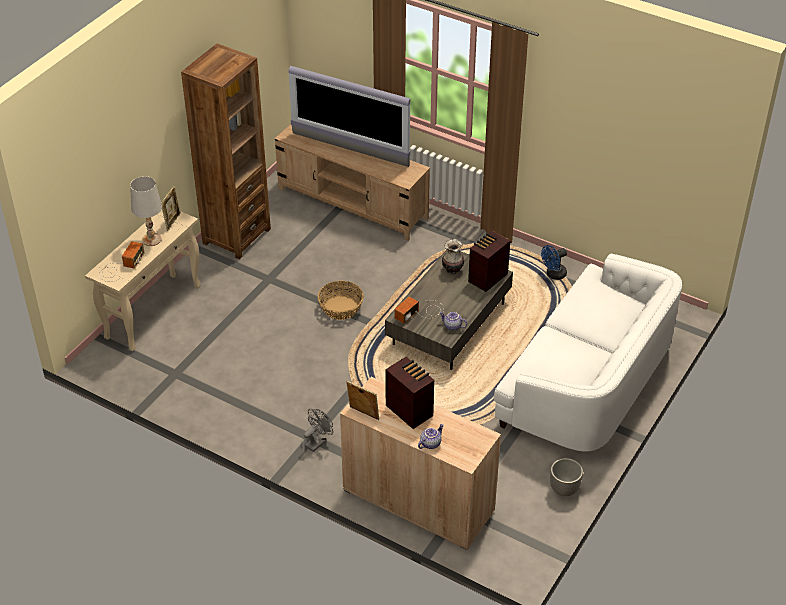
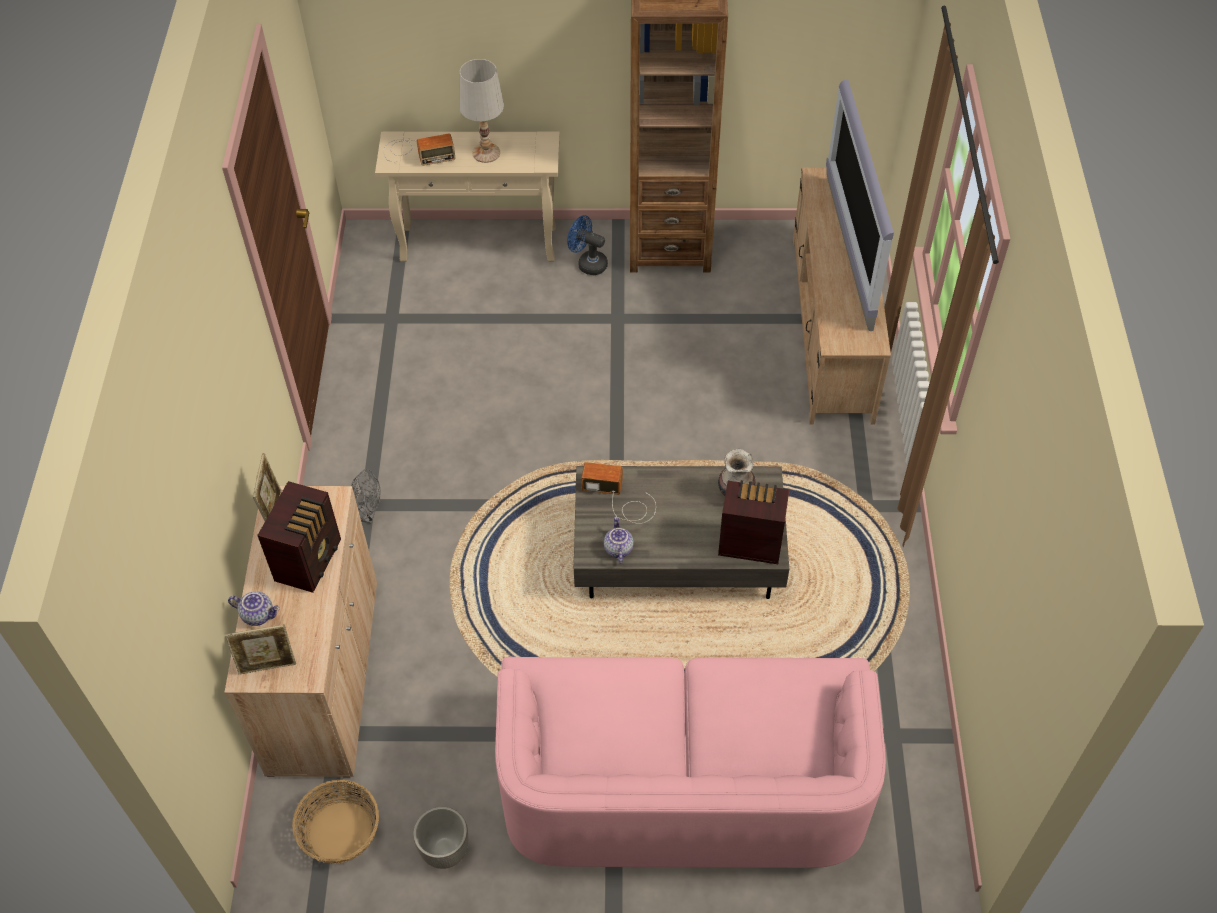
camera: 60 degrees right, 10 degrees up
picture frame [161,186,181,231] -> picture frame moved to [225,625,296,675]
basket [318,281,364,320] -> basket moved to [292,780,379,864]
white sofa [494,254,682,452] -> pink sofa [495,657,886,868]
blue fan [541,245,567,280] -> blue fan moved to [567,215,608,275]

